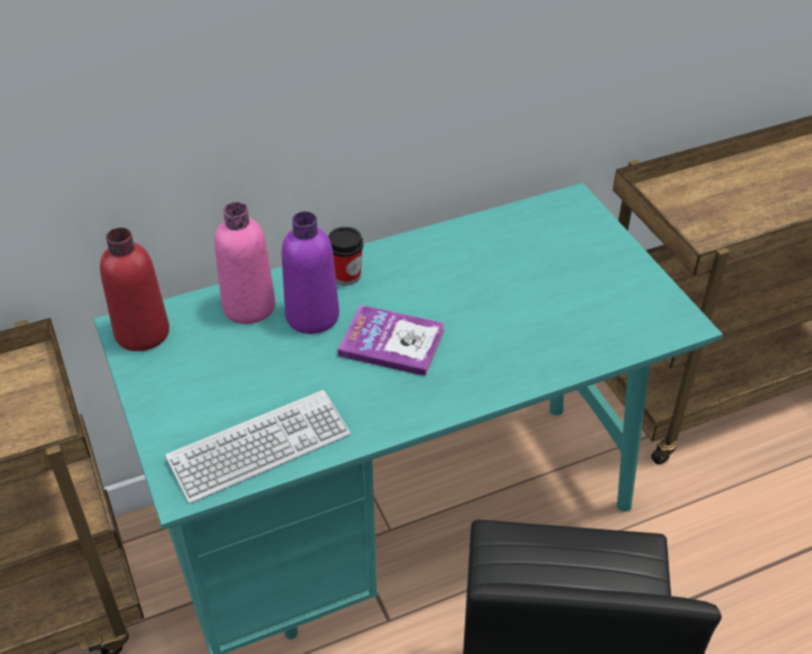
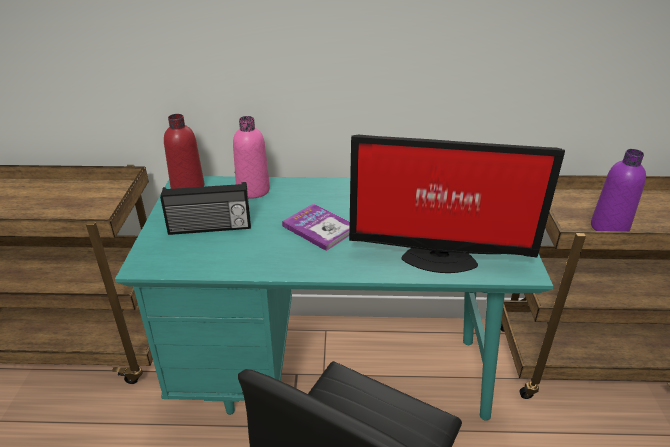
camera: 25 degrees right, 10 degrees down
keyboard [165,390,351,504] -> none
purple bottle [282,211,339,334] -> purple bottle moved to [591,149,646,231]
cup [328,227,364,286] -> none
none -> radio [160,182,251,235]
none -> monitor [349,135,565,273]

